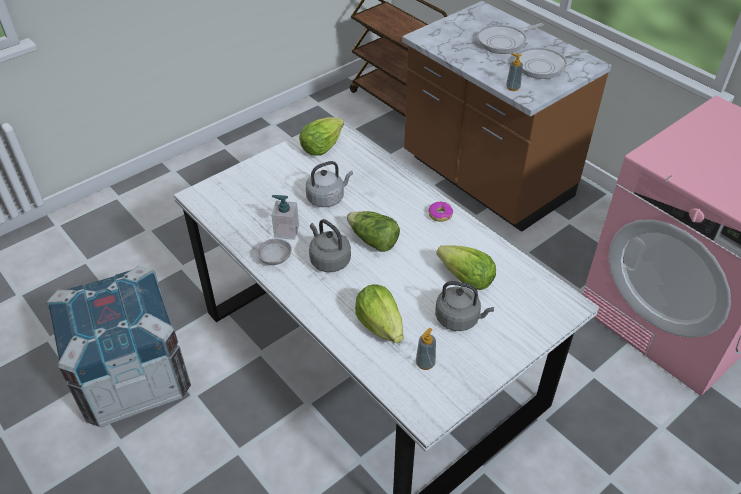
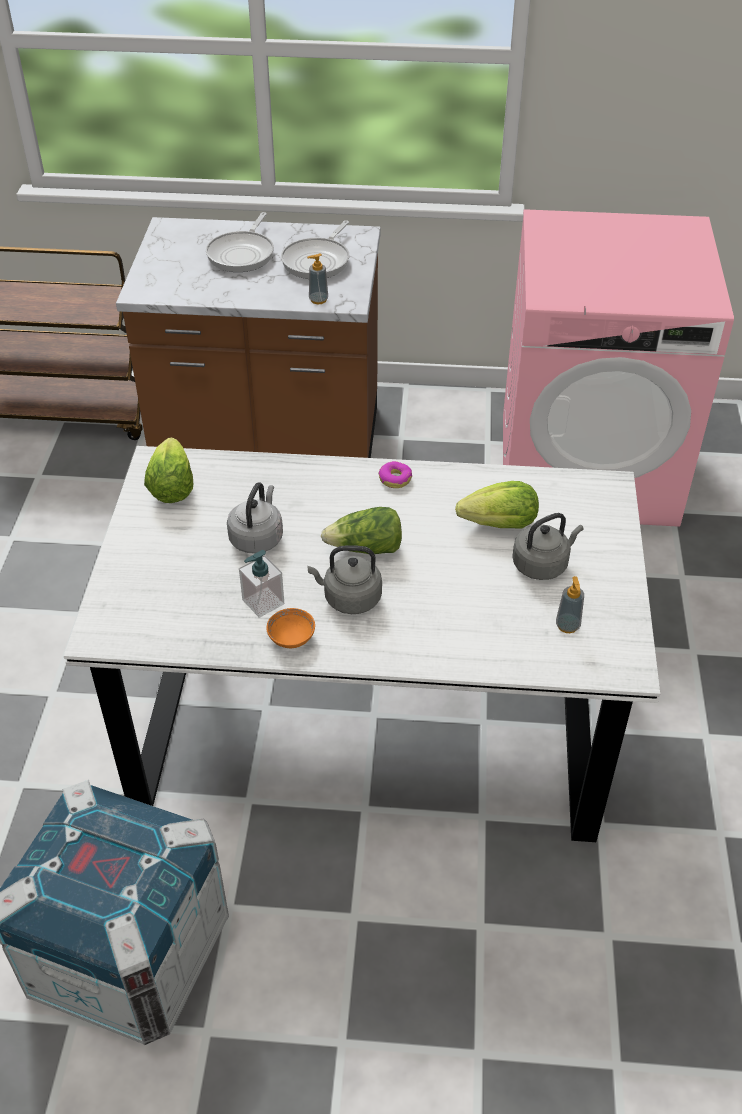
camera: 45 degrees left, 0 degrees up
grey bowl [257,239,292,265] -> orange bowl [266,608,315,648]
lettuce [355,284,403,343] -> none

